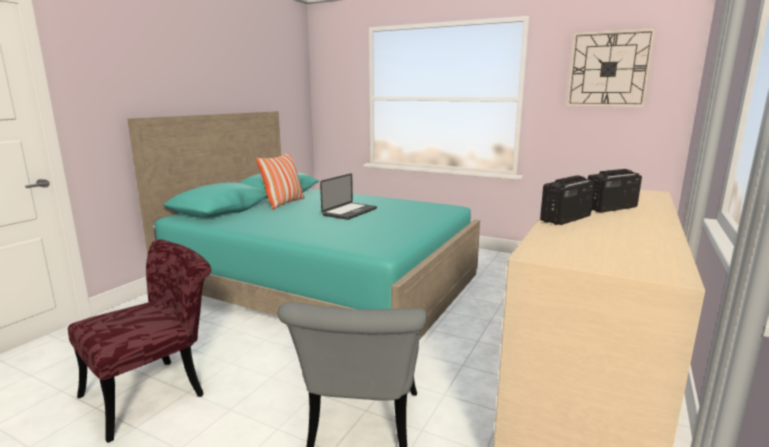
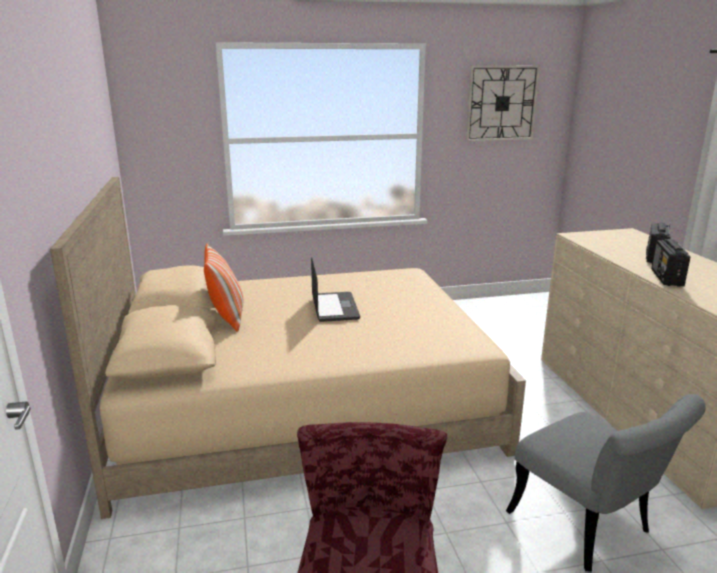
camera: 40 degrees left, 5 degrees up
turquoise bed [127,111,480,340] -> beige bed [50,177,526,519]

